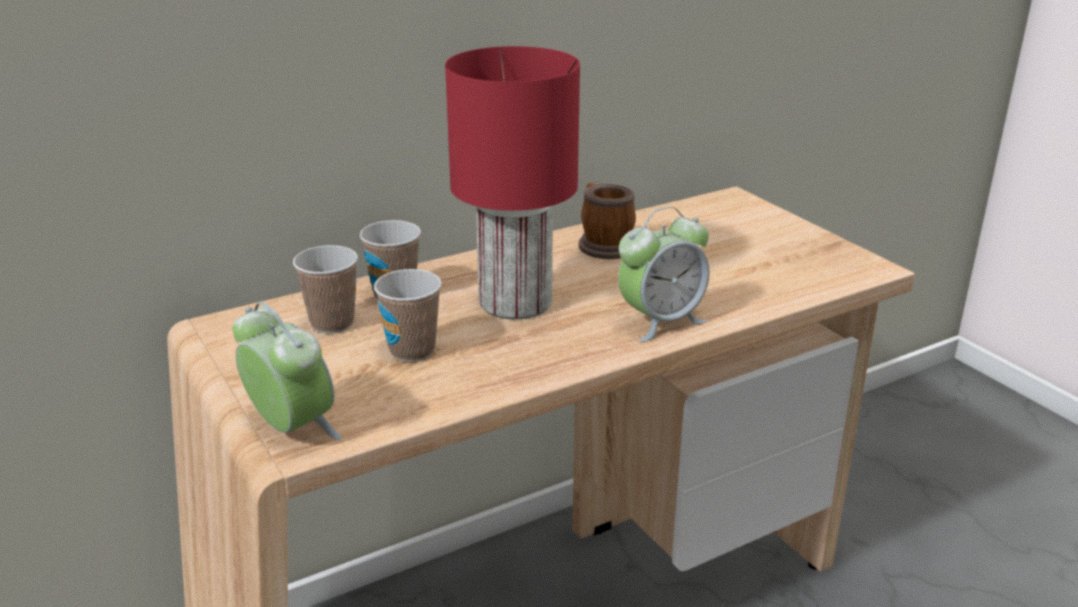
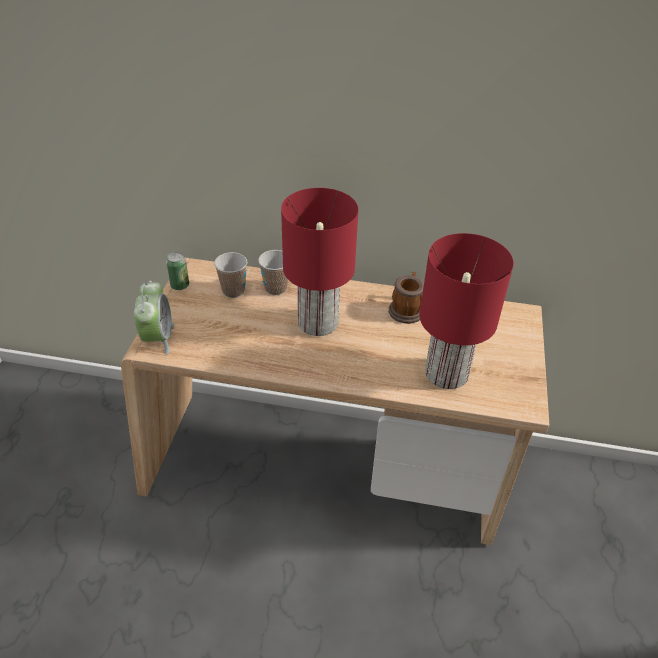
camera: 40 degrees right, 15 degrees up
cup [374,269,442,362] -> none
alarm clock [618,207,710,342] -> none
none -> can [166,252,189,290]
none -> red table lamp [419,233,514,389]

